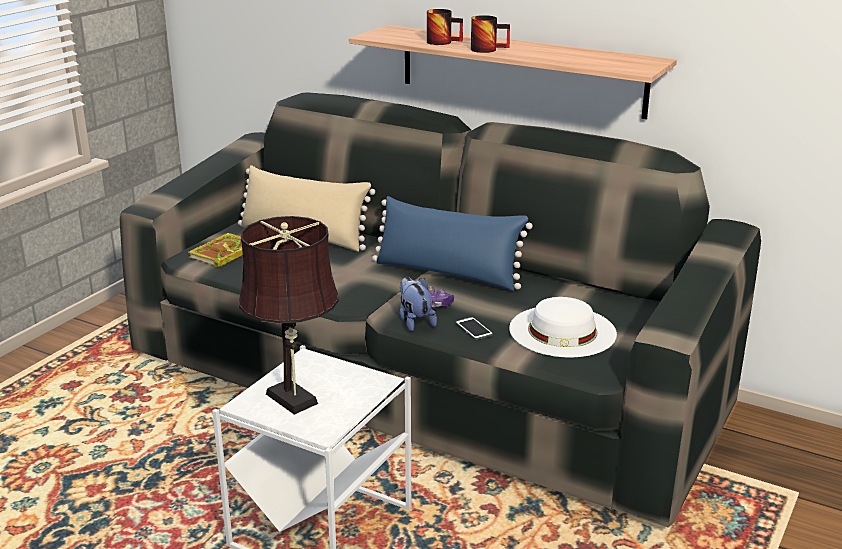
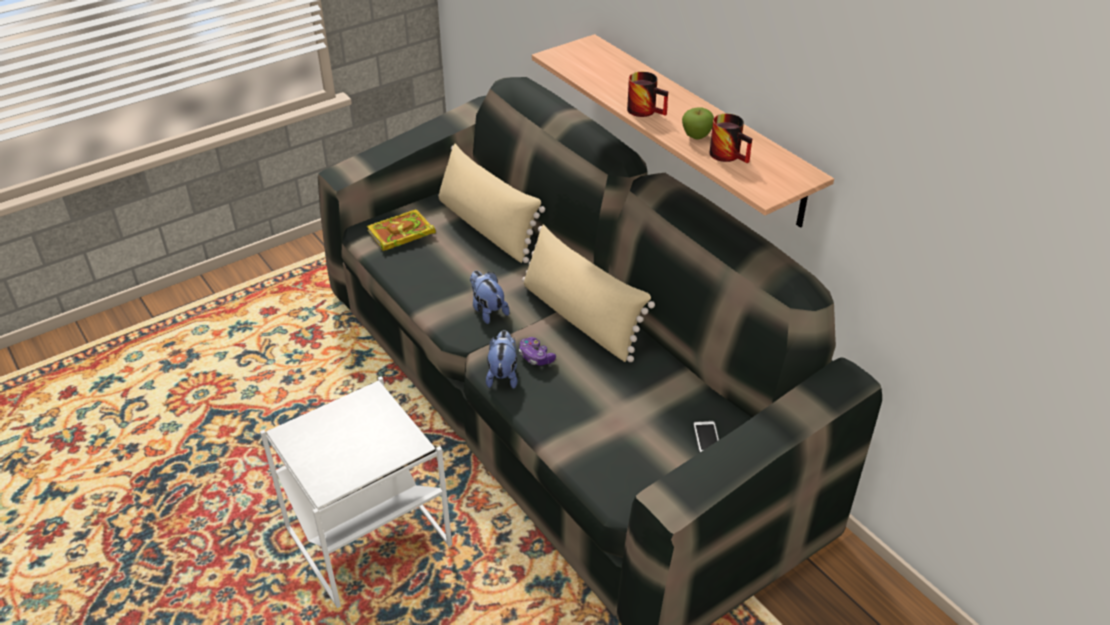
camera: 25 degrees right, 15 degrees up
brown table lamp [239,216,339,415] -> none
blue pillow [372,196,533,291] -> beige pillow [522,224,655,362]
mug [427,9,463,45] -> mug moved to [709,114,752,163]
phone [455,317,493,340] -> phone moved to [693,421,719,453]
white hat [509,297,617,357] -> none
none -> plush toy [470,271,510,324]
none -> apple [682,107,714,140]

